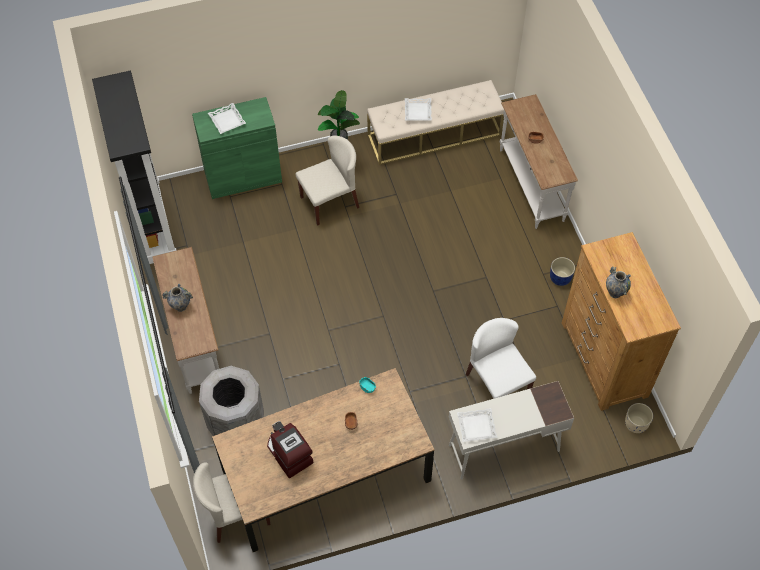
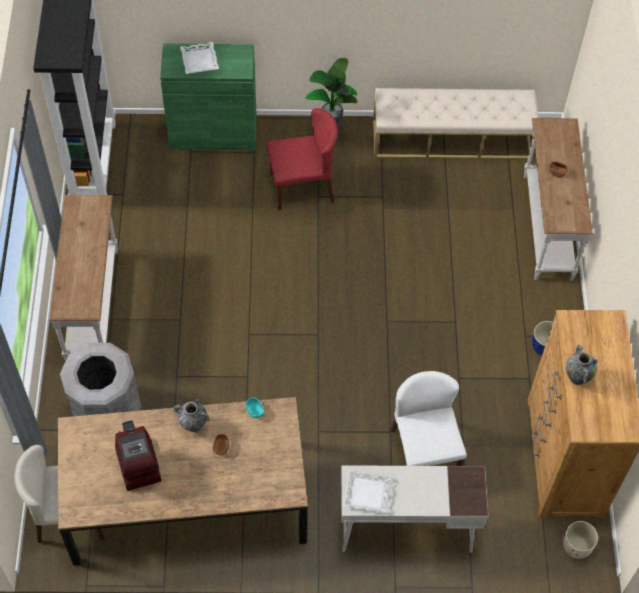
camera: 15 degrees right, 0 degrees up
vase [162,284,193,312] -> vase moved to [173,399,210,432]
beige chair [296,136,359,225] -> red chair [267,108,338,210]
white tray [405,98,432,121] -> none

